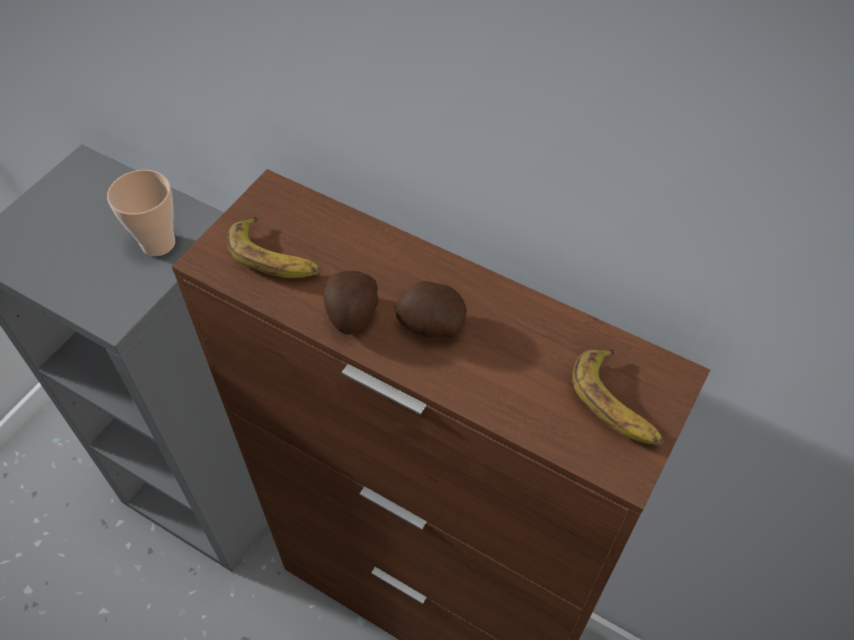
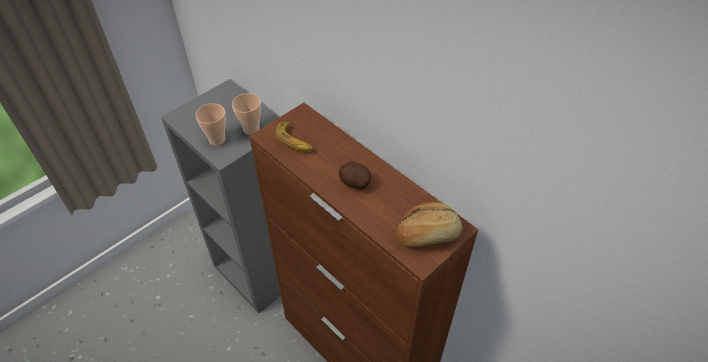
camera: 15 degrees right, 5 degrees down
potato [323,270,379,335] -> none
banana [572,350,663,445] -> bread [396,202,462,247]
none -> cup [195,103,226,146]

